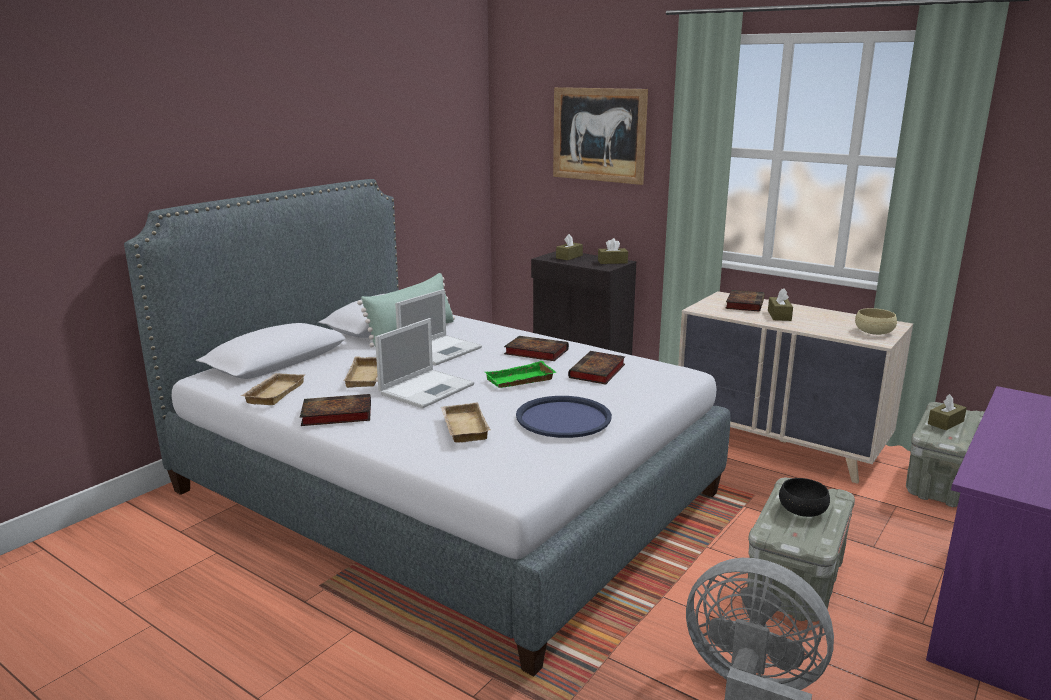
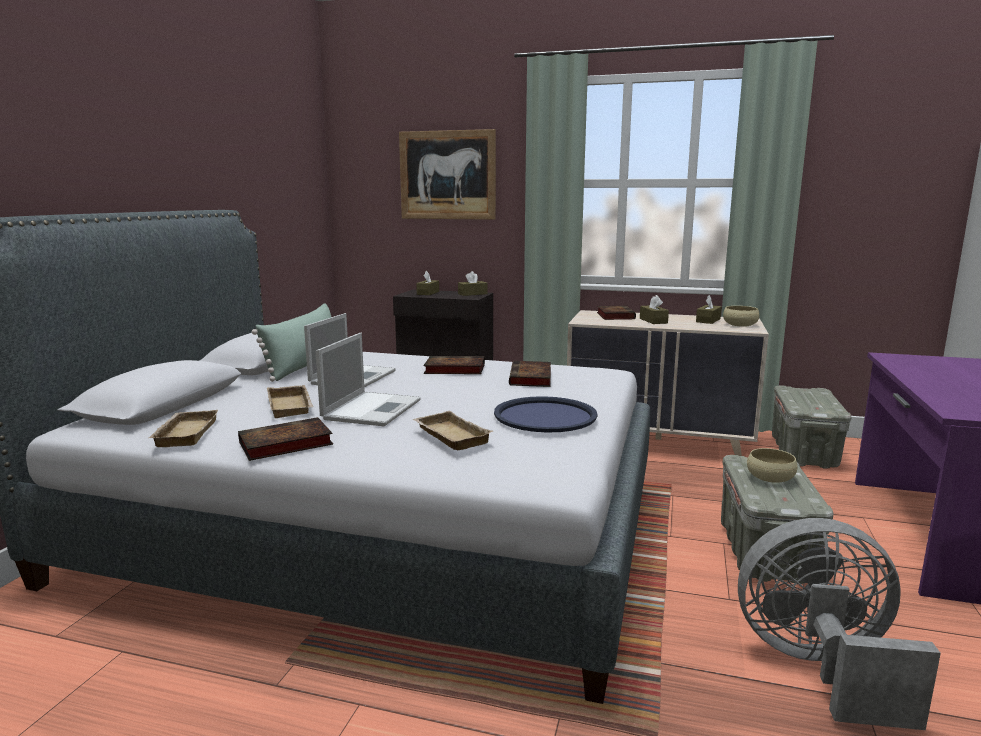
camera: 20 degrees left, 5 degrees down
green tray [485,361,556,388] -> none
black bowl [779,478,830,517] -> beige bowl [747,448,797,483]
brown tissue box [928,394,967,430] -> brown tissue box moved to [696,295,721,324]

